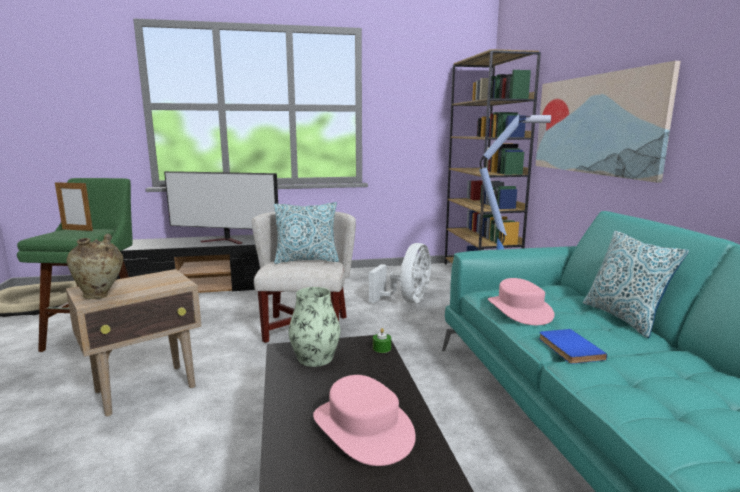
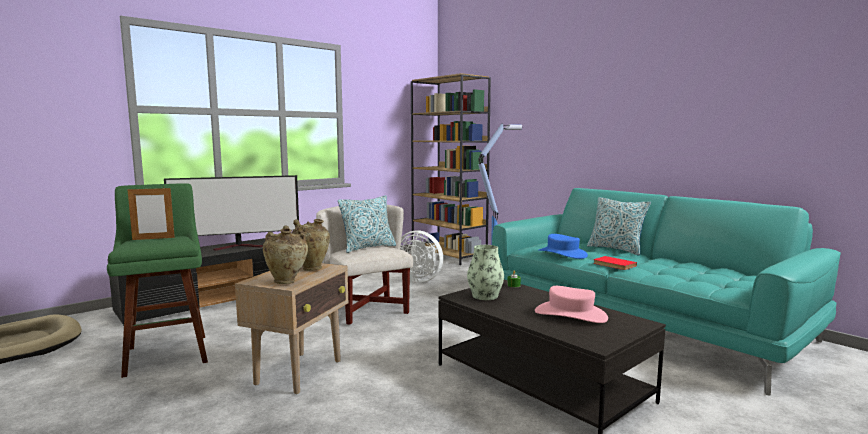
camera: 30 degrees left, 5 degrees down
white fan [369,243,431,303] -> white fan turned 120 degrees clockwise [400,231,443,282]
pink hat [488,278,555,325] -> blue hat [538,234,588,259]
picture [536,61,680,183] -> none
blue book [539,329,607,364] -> red book [594,256,637,270]
none -> beige vase [291,219,330,271]

